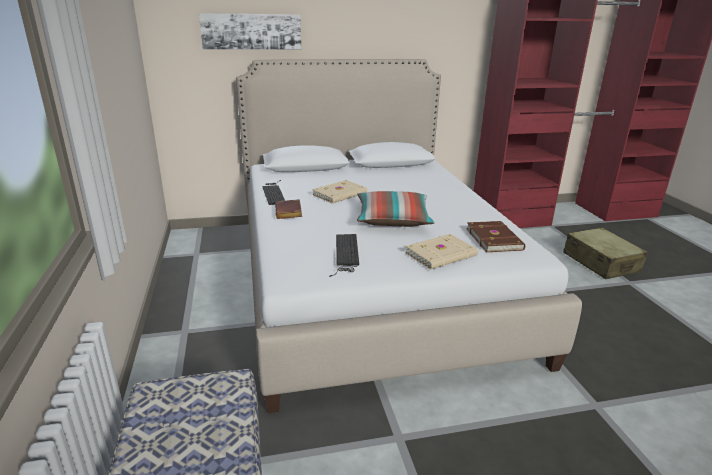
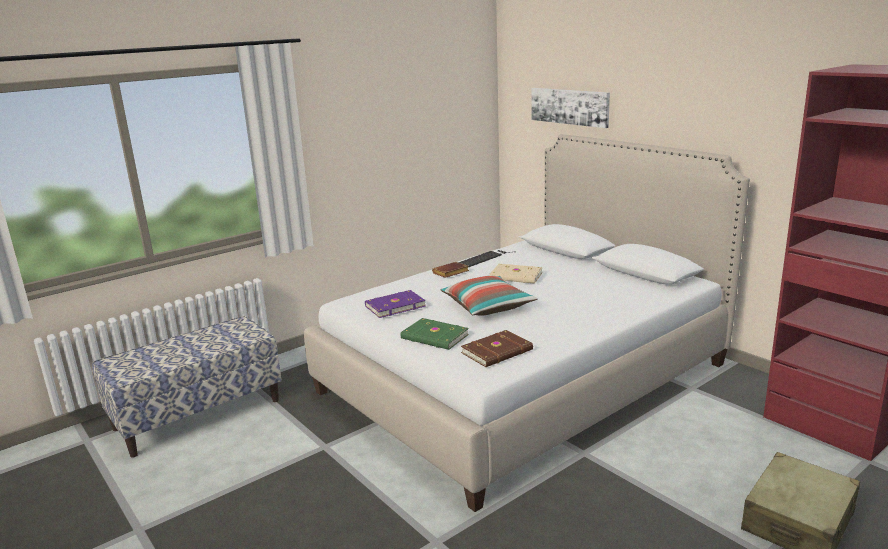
camera: 65 degrees right, 5 degrees down
keyboard [329,234,359,277] -> purple book [365,290,426,318]
beige book [405,234,478,270] -> green book [401,318,469,350]

